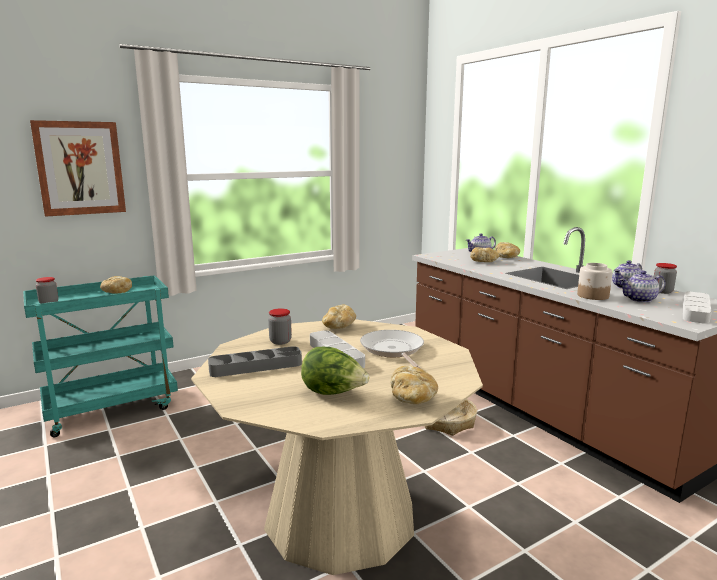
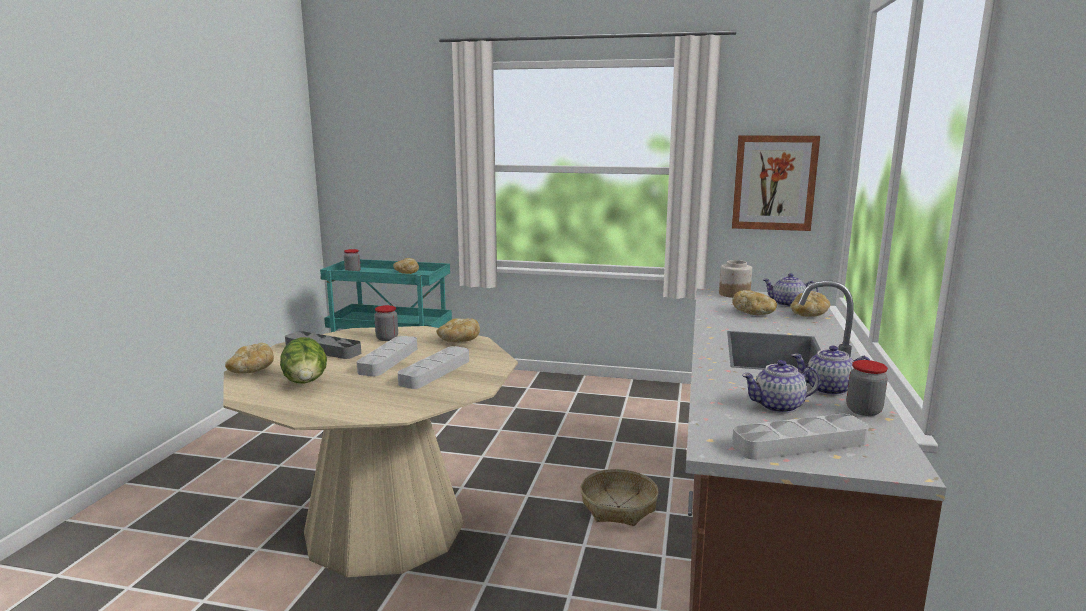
camera: 45 degrees right, 0 degrees up
picture [30,120,126,217] -> picture moved to [732,135,820,231]
frying pan [360,330,424,369] -> grey tray [398,346,469,389]
bread [390,366,438,404] -> bread moved to [225,343,274,374]
jar [577,263,613,300] -> jar moved to [719,260,752,298]
teapot [620,271,665,303] -> teapot turned 45 degrees counterclockwise [742,360,820,413]

